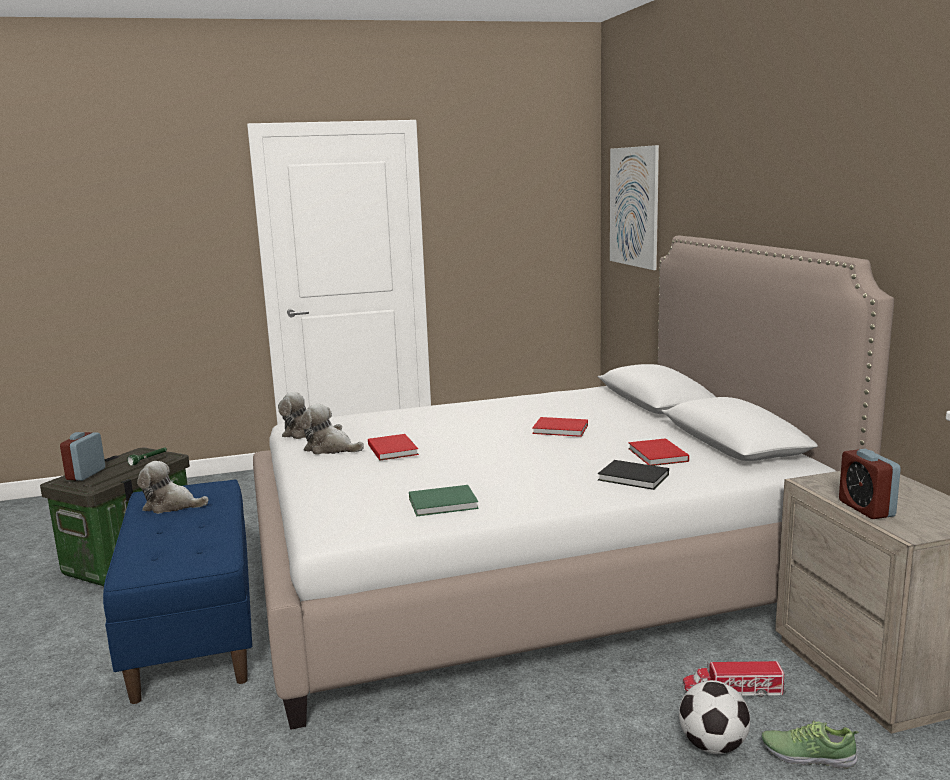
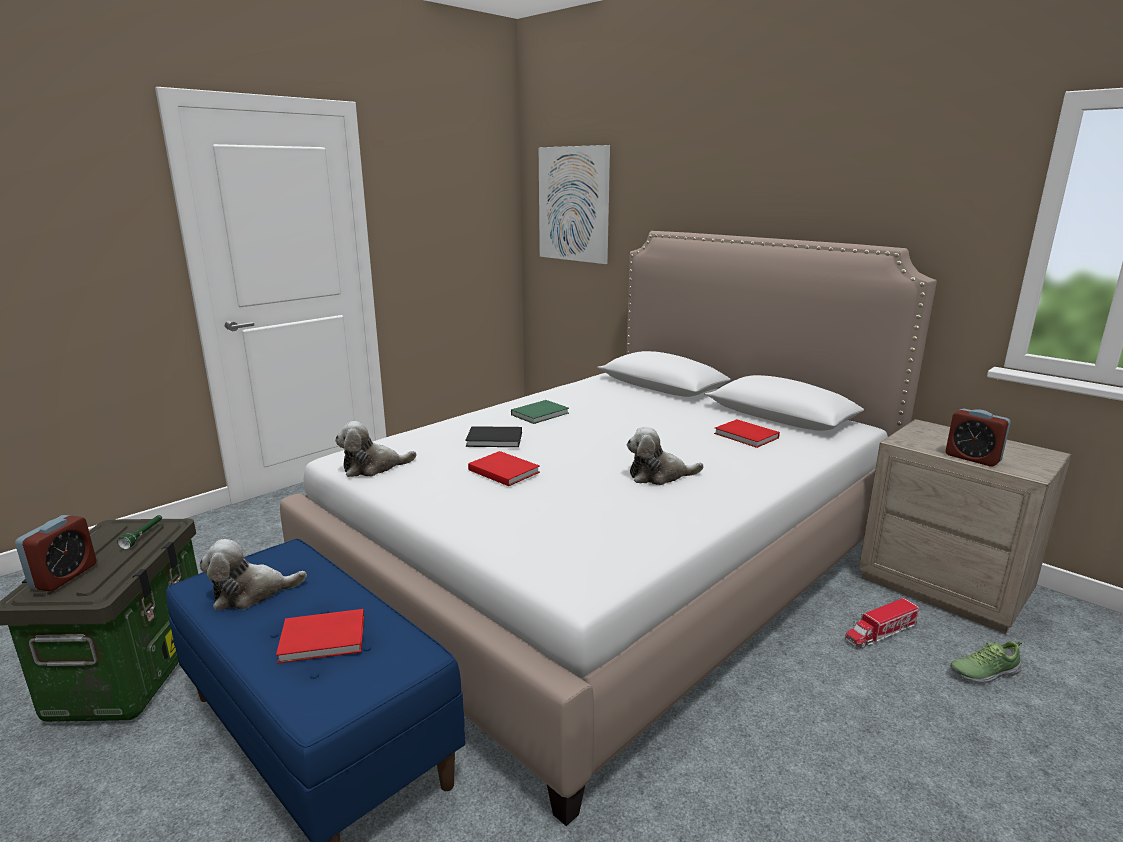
camera: 30 degrees left, 5 degrees up
alarm clock [60,432,105,481] -> alarm clock turned 150 degrees counterclockwise [15,515,96,591]
plush toy [300,404,364,454] -> plush toy moved to [627,427,704,485]
green book [409,485,479,516] -> green book moved to [511,400,569,424]
red book [532,417,588,437] -> red book moved to [276,609,364,664]
black book [598,460,669,490] -> black book moved to [465,426,522,447]
football [679,680,750,754] -> none

